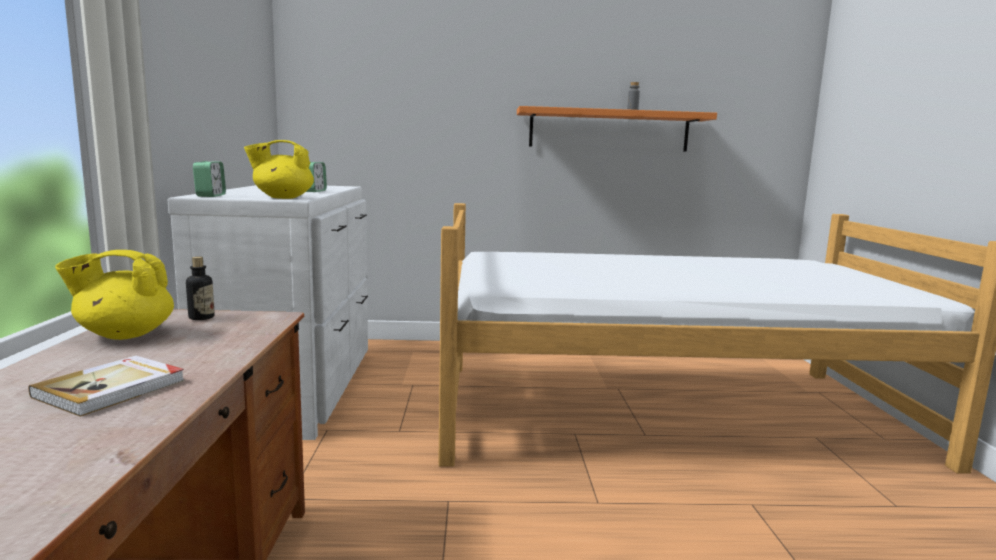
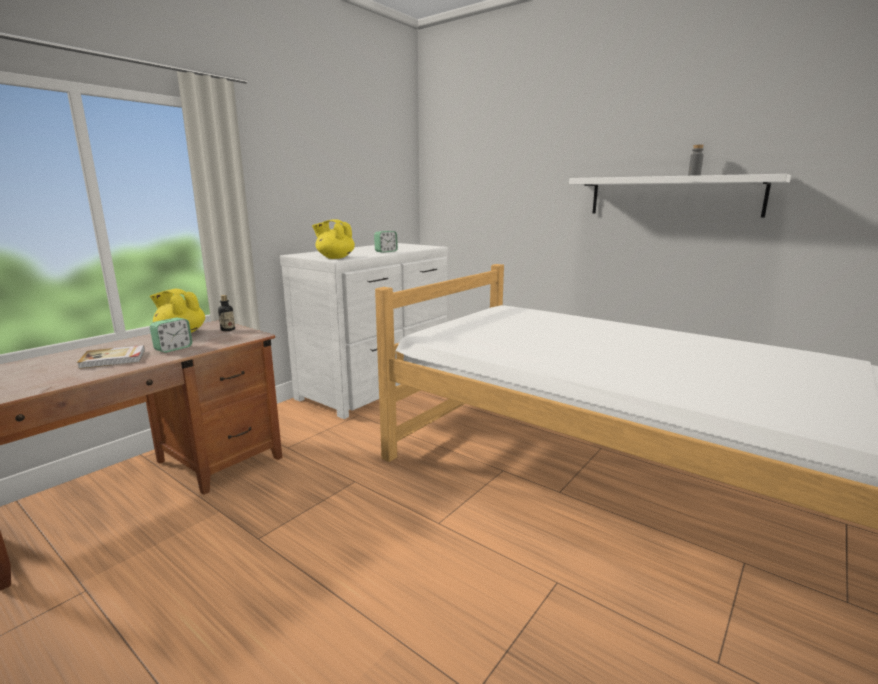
camera: 40 degrees right, 5 degrees up
alarm clock [193,161,226,197] -> alarm clock moved to [150,318,192,353]
orange shelf [517,106,717,151] -> white shelf [569,174,791,218]

